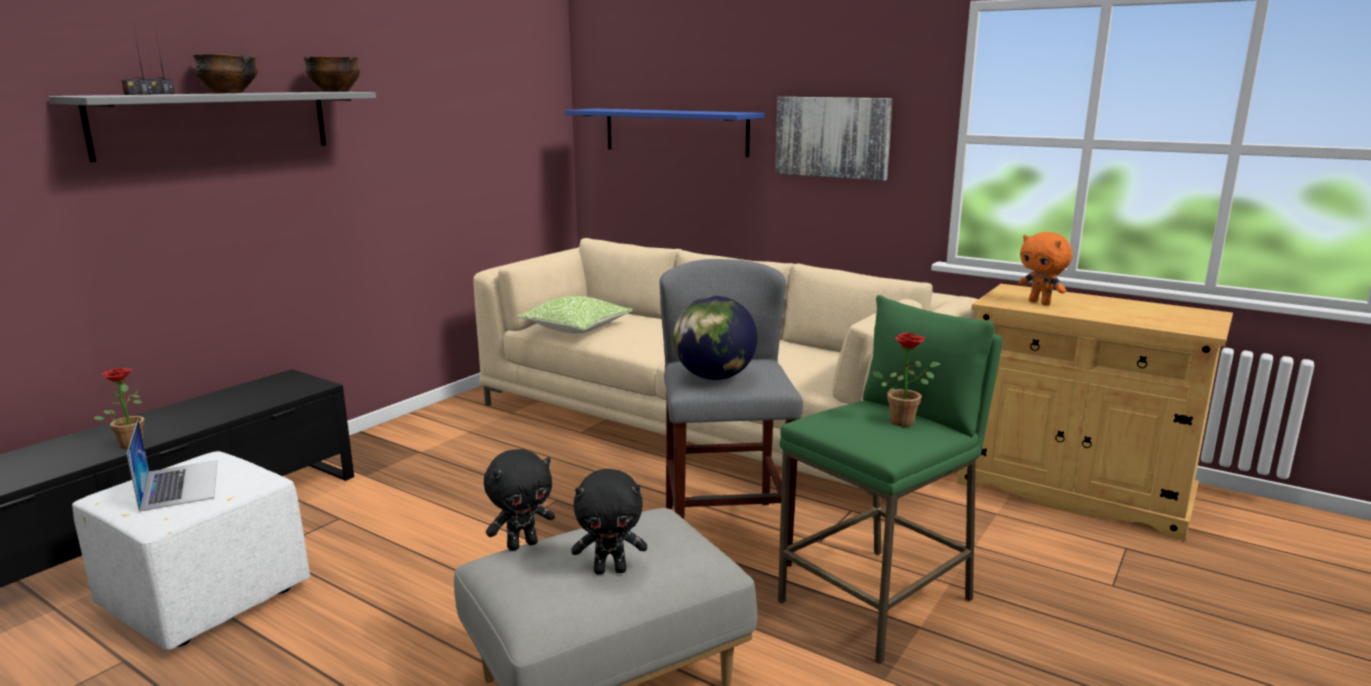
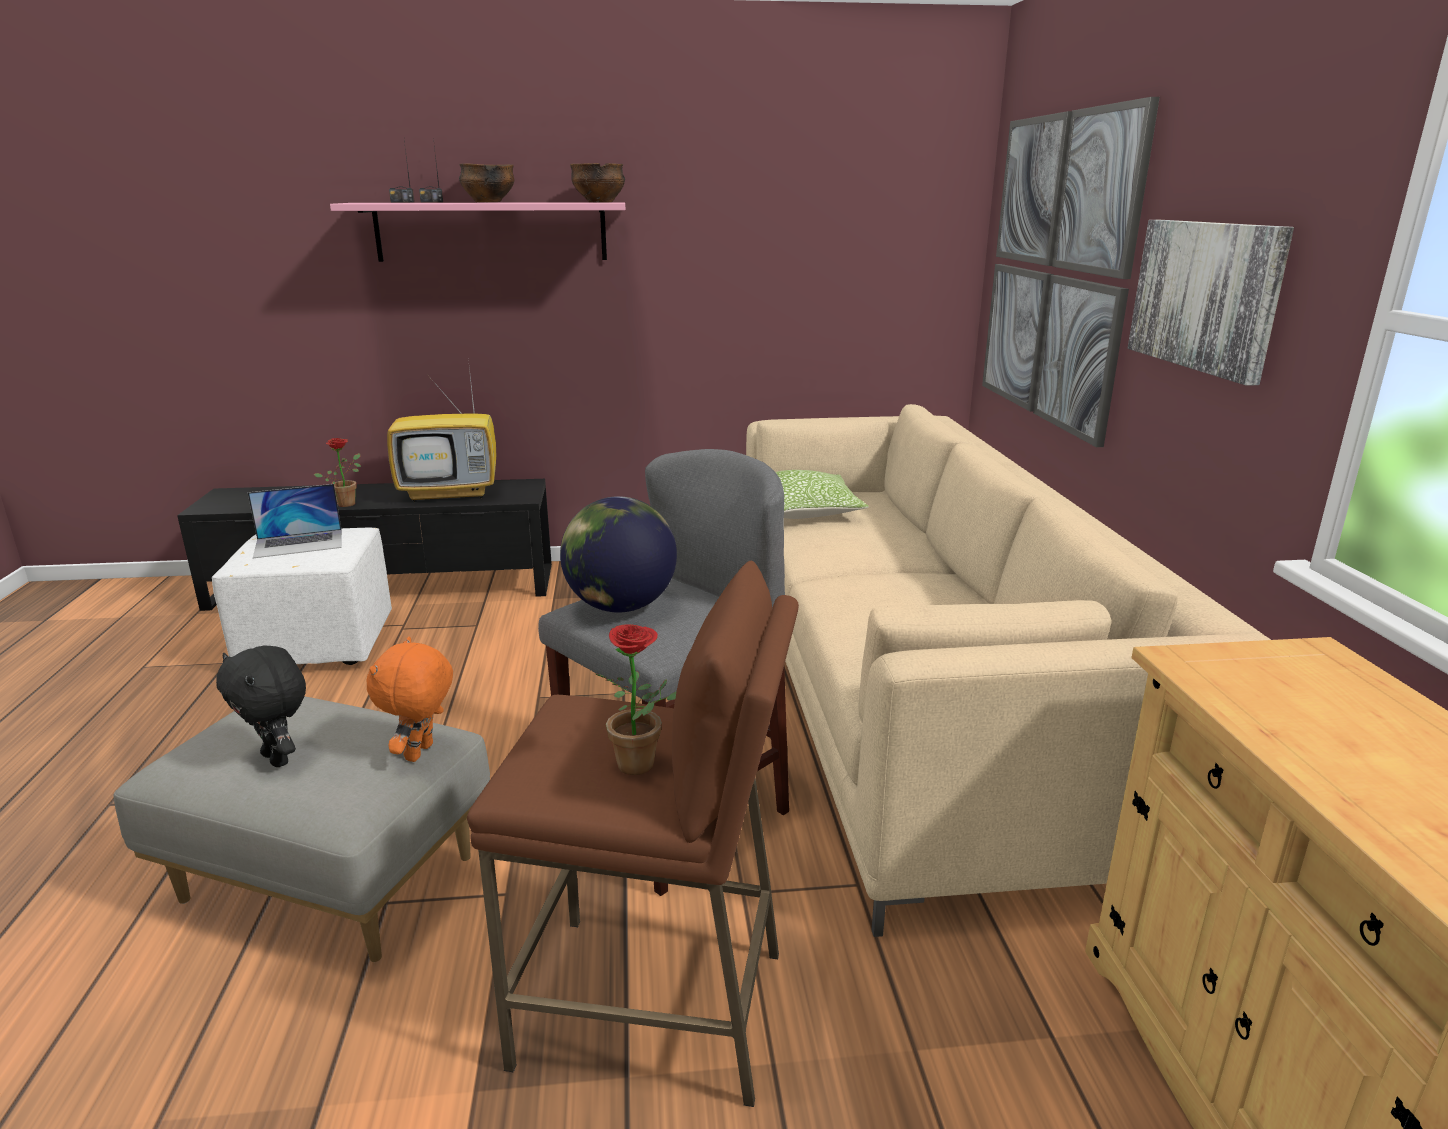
camera: 50 degrees right, 5 degrees up
grey shelf [49,92,376,162] -> pink shelf [330,202,625,262]
laptop [127,419,217,512] -> laptop turned 45 degrees clockwise [248,484,342,558]
black plush toy [484,449,555,551] -> none
blue shelf [565,109,765,157] -> picture [982,97,1160,447]
green stool [778,295,1003,664] -> brown stool [467,560,799,1107]
orange plush toy [1018,232,1073,305] -> orange plush toy moved to [367,636,453,762]
none -> television [387,359,496,502]

